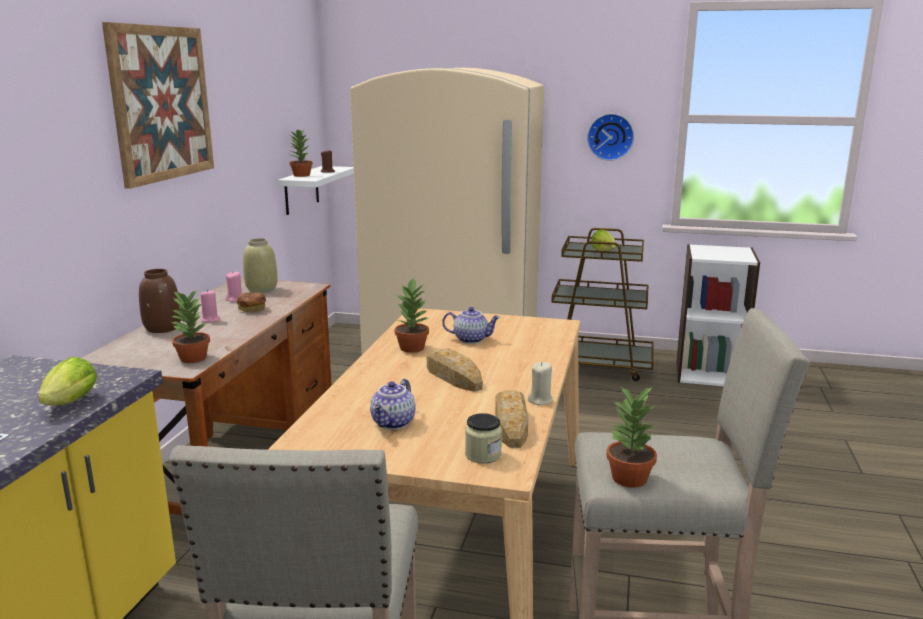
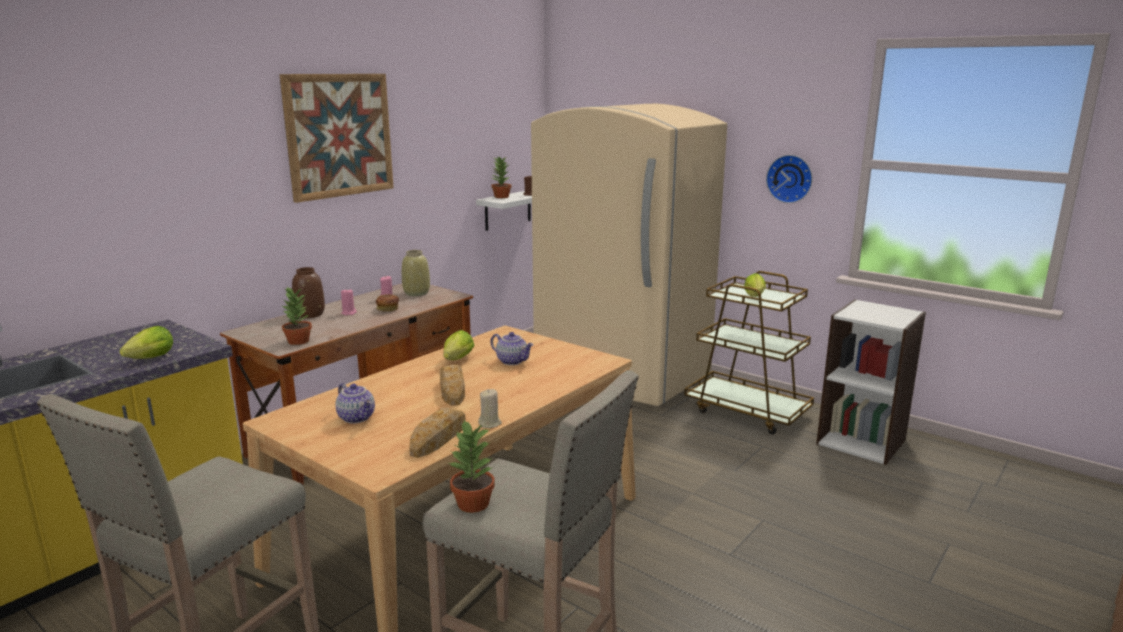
camera: 25 degrees right, 0 degrees up
teapot [370,379,416,430] -> teapot turned 90 degrees counterclockwise [335,383,375,424]
potted plant [395,278,429,353] -> lettuce [443,330,474,360]
jar [465,413,502,464] -> none

